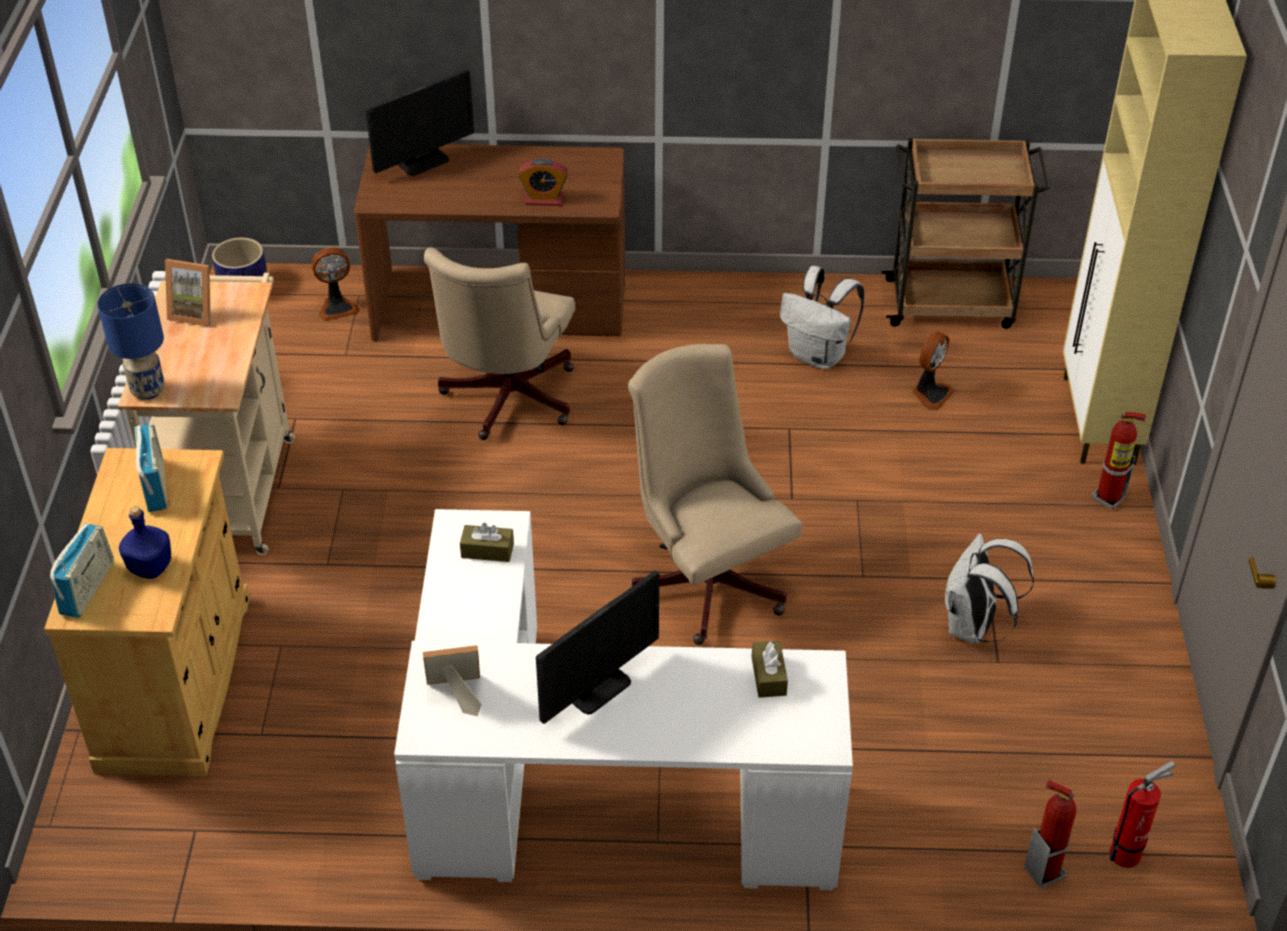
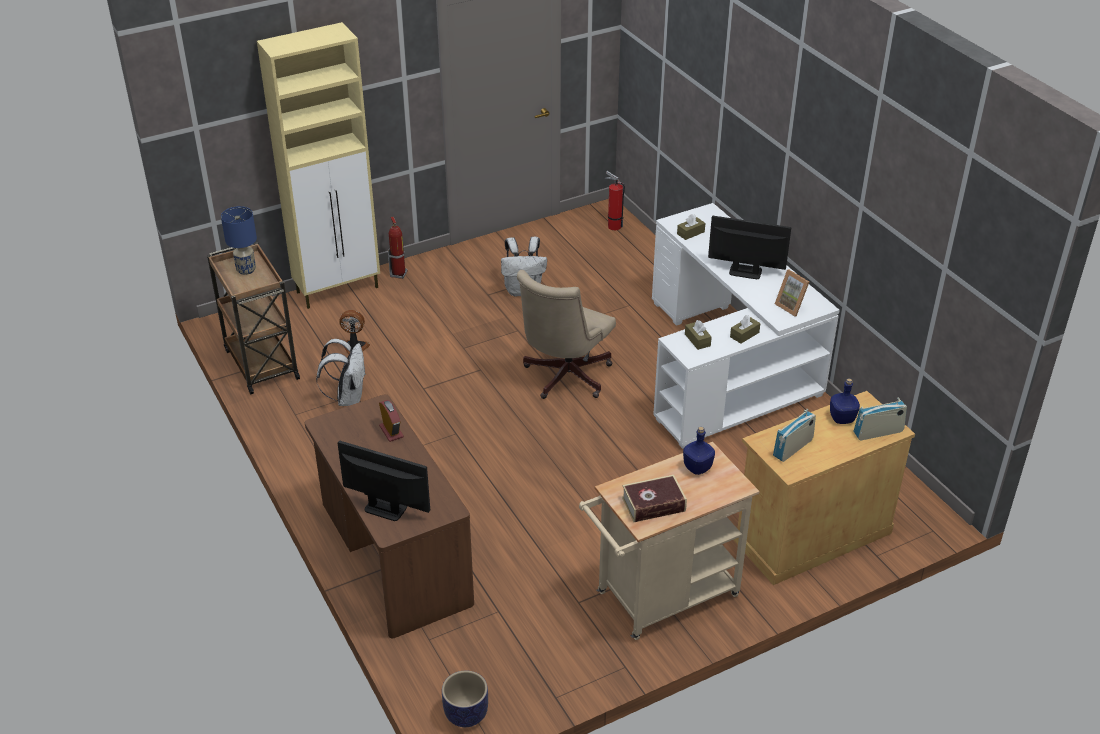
camera: 120 degrees left, 5 degrees down
blue table lamp [97,283,165,400] -> blue table lamp moved to [221,206,257,275]
picture frame [165,259,211,327] -> book [622,475,687,522]
fan [312,247,359,321] -> none
beige office chair [424,247,575,440] -> none
fire extinguisher [1024,780,1076,888] -> none
none -> blue bottle [683,427,715,475]
none -> brown tissue box [730,315,760,344]

